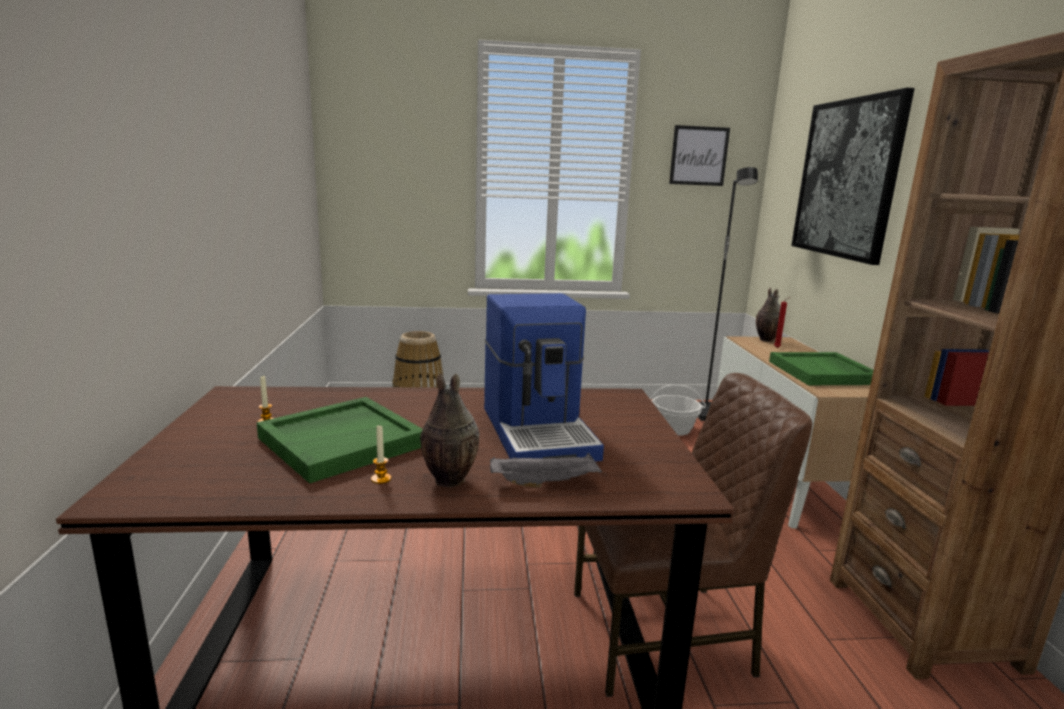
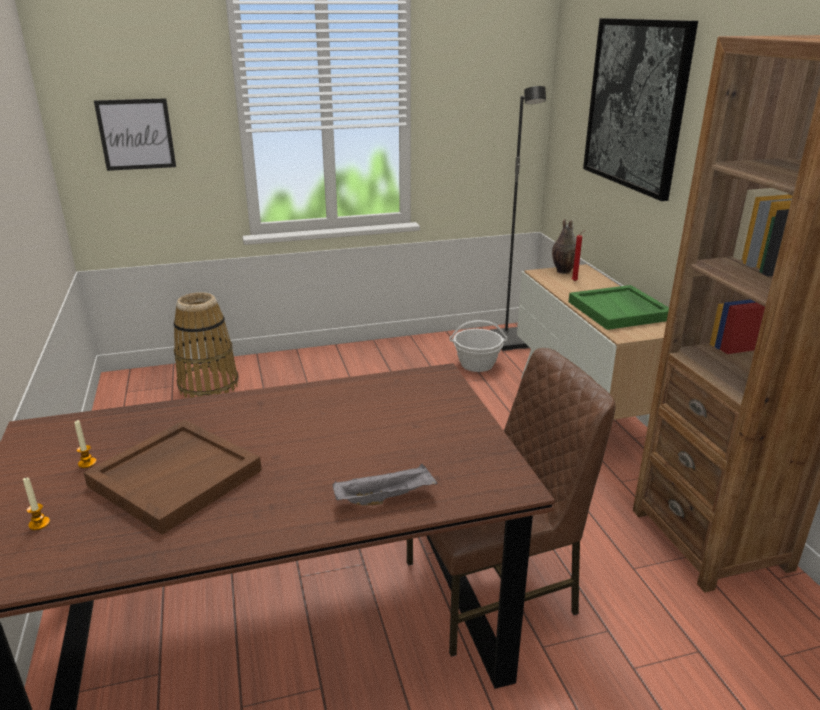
camera: 10 degrees left, 10 degrees up
green tray [256,397,423,484] -> brown tray [83,420,262,535]
candle [371,424,391,484] -> candle moved to [23,477,50,530]
vase [420,373,479,487] -> none
coffee machine [484,293,604,462] -> none
picture [669,125,730,186] -> picture moved to [94,98,176,171]

